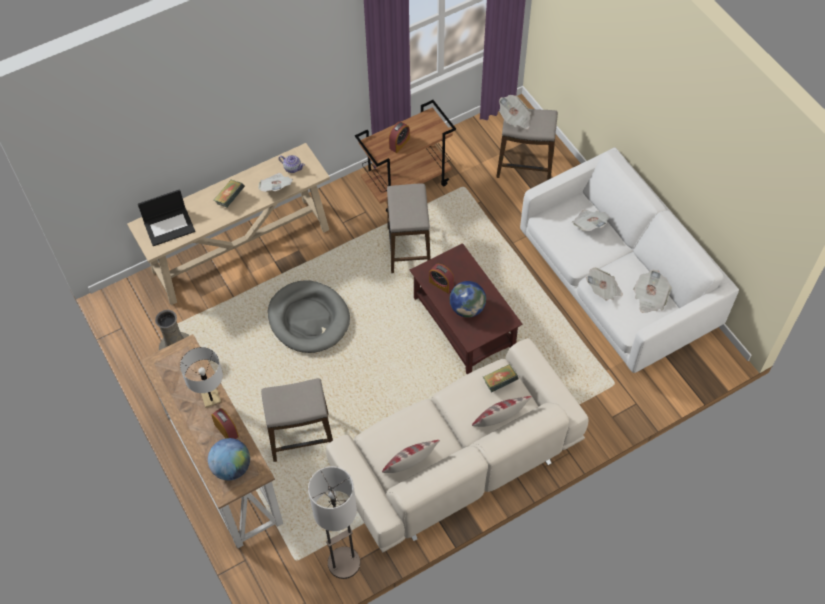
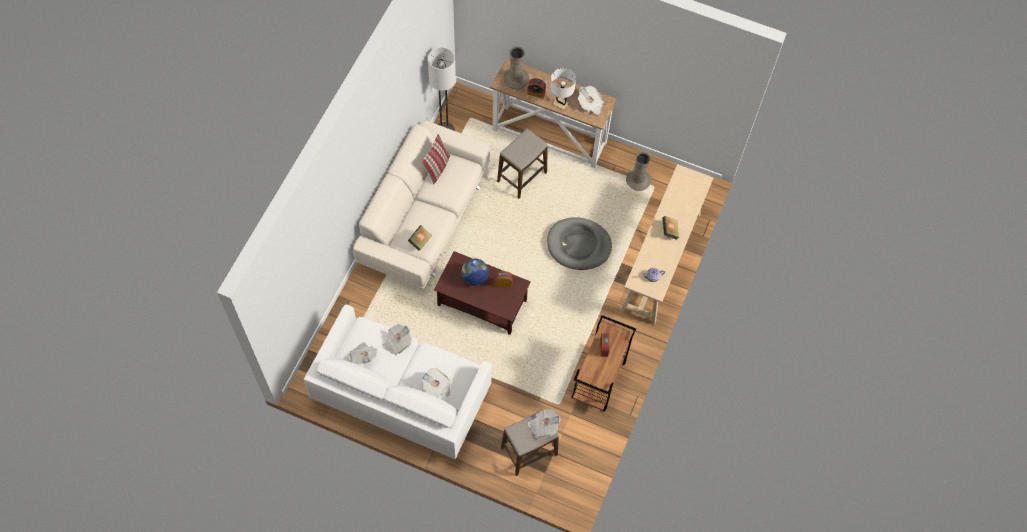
camera: 140 degrees right, 5 degrees up
laptop [138,189,195,246] -> none
globe [208,438,250,480] -> beige vase [503,46,529,89]
newspaper [258,173,293,192] -> newspaper moved to [578,86,604,115]
stool [387,184,430,273] -> none
pillow [472,396,532,427] -> none

